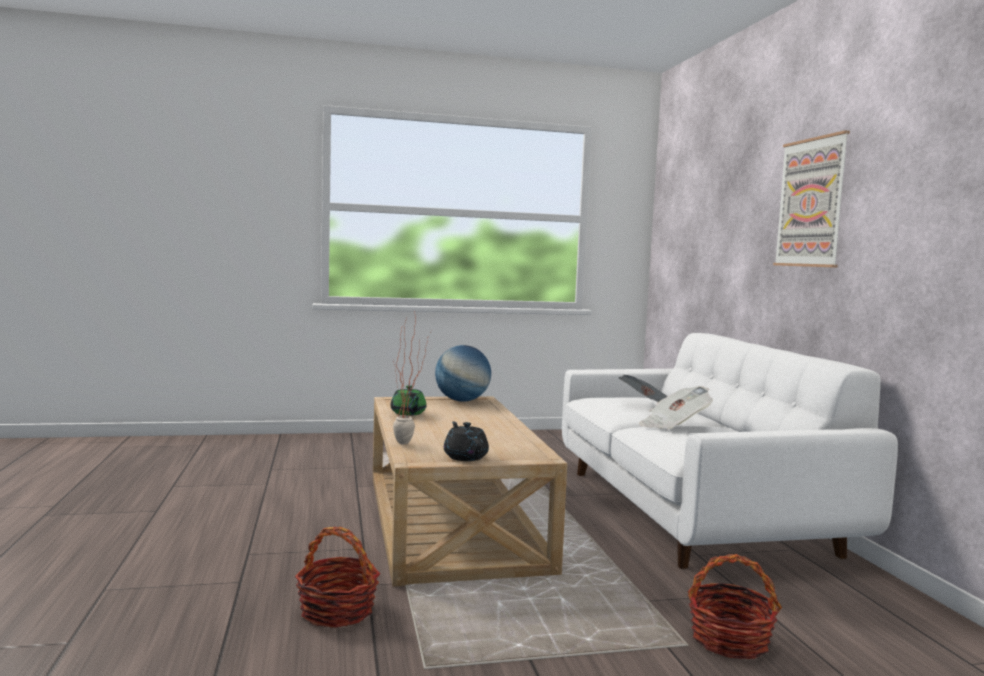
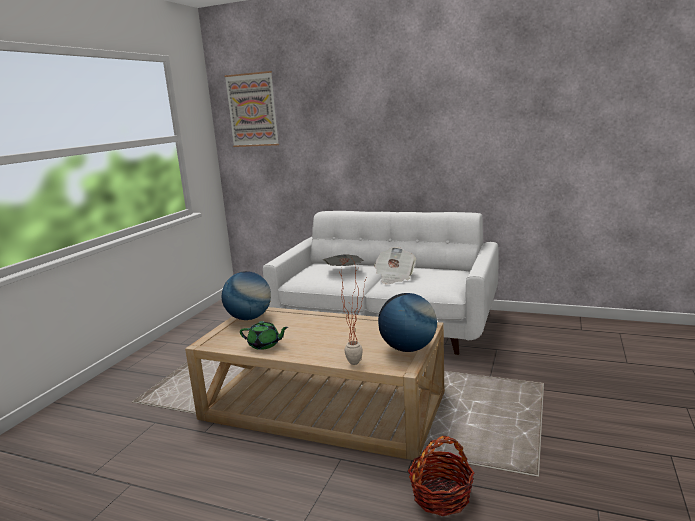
camera: 55 degrees left, 10 degrees up
black teapot [444,422,489,461] -> globe [378,293,437,352]
basket [688,554,782,659] -> none
picture [773,130,850,268] -> picture moved to [225,71,279,147]

